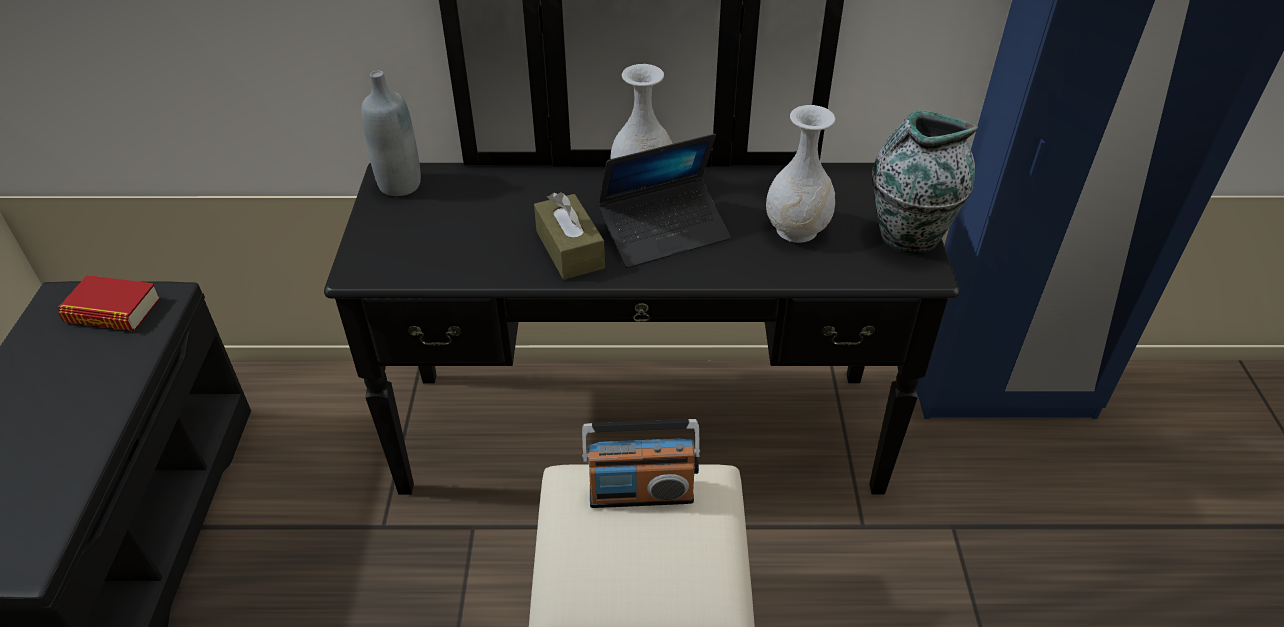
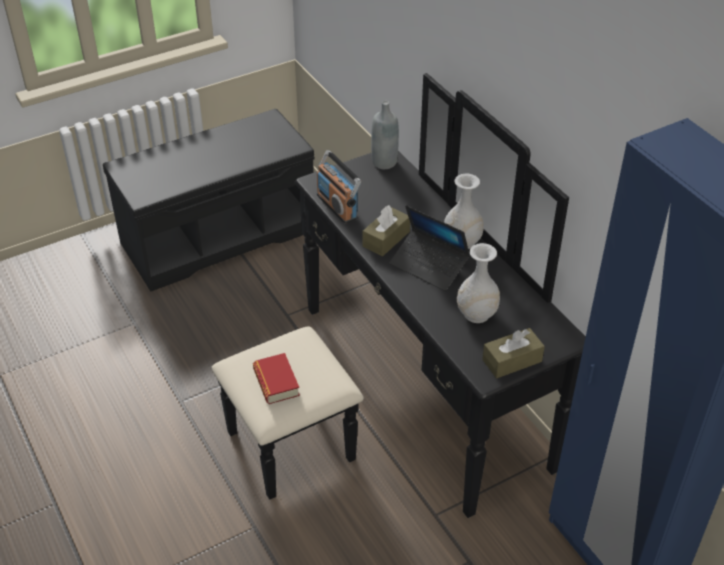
camera: 60 degrees right, 0 degrees up
book [58,275,161,331] -> book moved to [253,353,300,404]
radio [582,419,700,508] -> radio moved to [317,150,361,224]
vase [872,110,978,254] -> brown tissue box [482,328,545,378]

